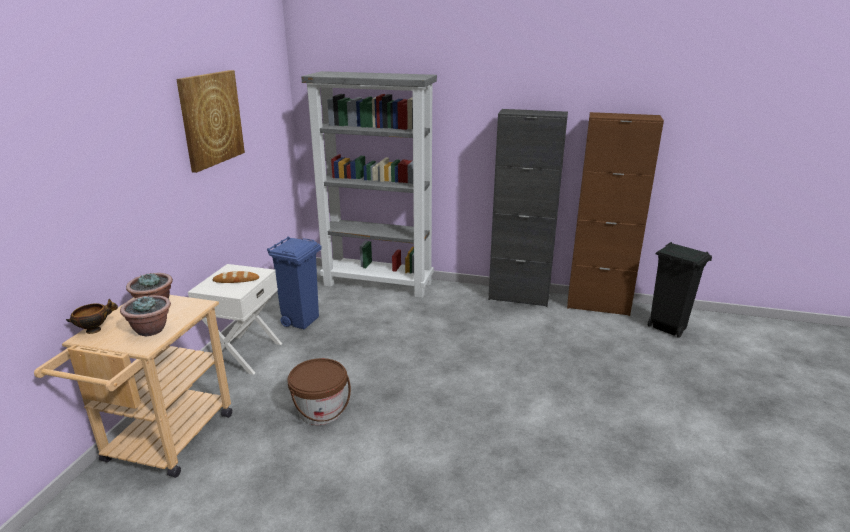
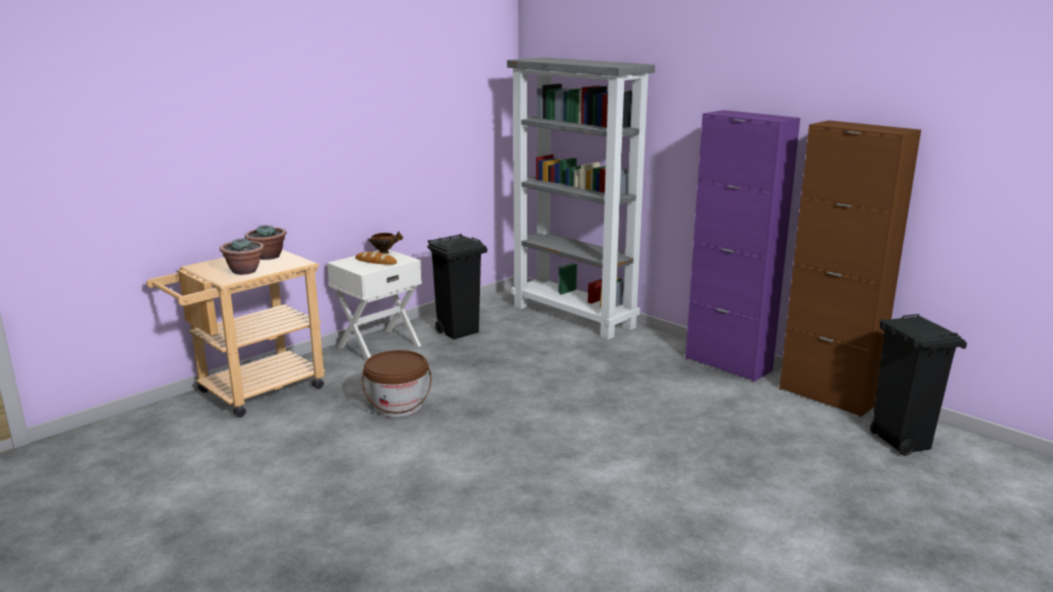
camera: 30 degrees right, 5 degrees down
bowl [66,299,118,334] -> bowl moved to [368,231,403,254]
picture [176,70,245,173] -> none
blue trash can [267,237,322,329] -> black trash can [427,234,487,339]
black cabinet [488,109,568,307] -> purple cabinet [685,110,800,382]

